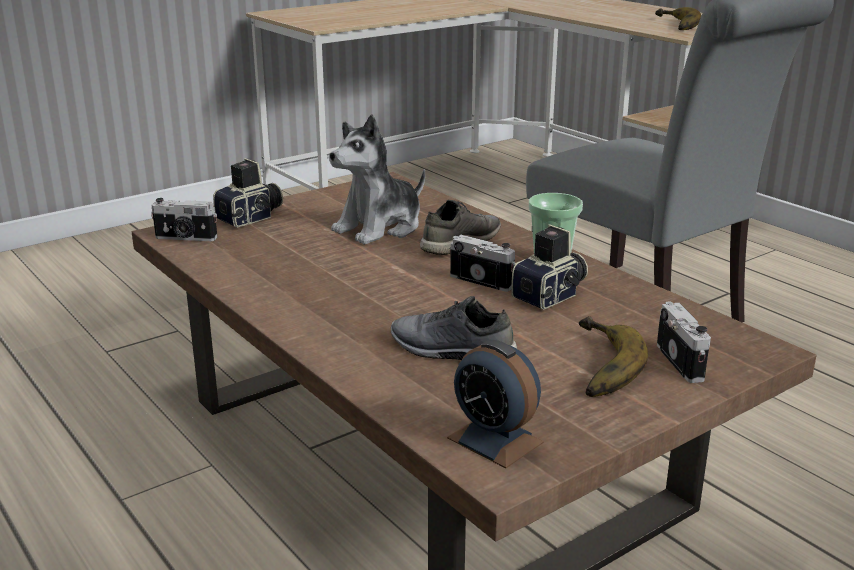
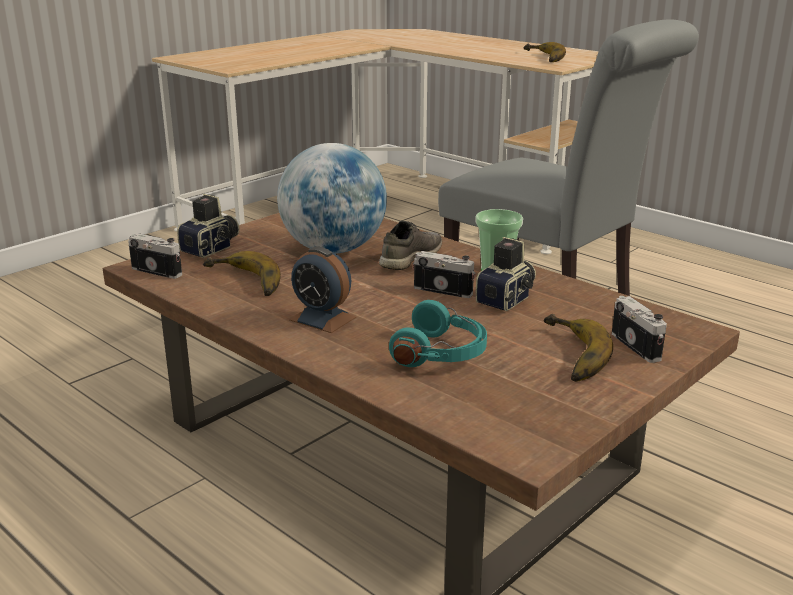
camera: 10 degrees left, 0 degrees up
camera [151,198,217,241] -> camera turned 150 degrees counterclockwise [128,233,182,279]
plush toy [329,114,425,245] -> globe [277,143,387,254]
grey shoe [391,296,517,360] -> turquoise headphones [389,300,487,367]
alarm clock [447,340,544,468] -> alarm clock moved to [289,247,356,333]
none -> banana [203,251,281,296]

